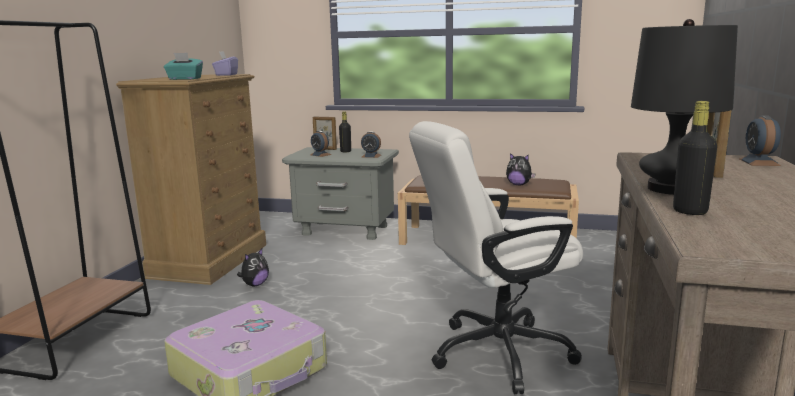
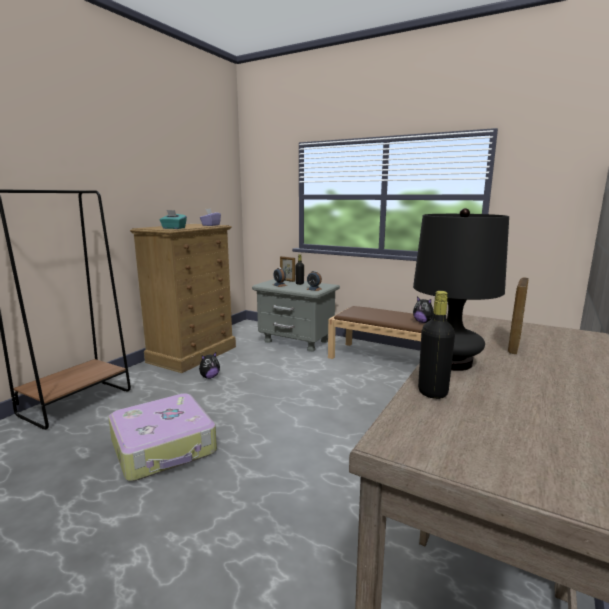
camera: 15 degrees right, 0 degrees up
white office chair [409,121,583,394] -> none
alarm clock [739,115,781,166] -> none

